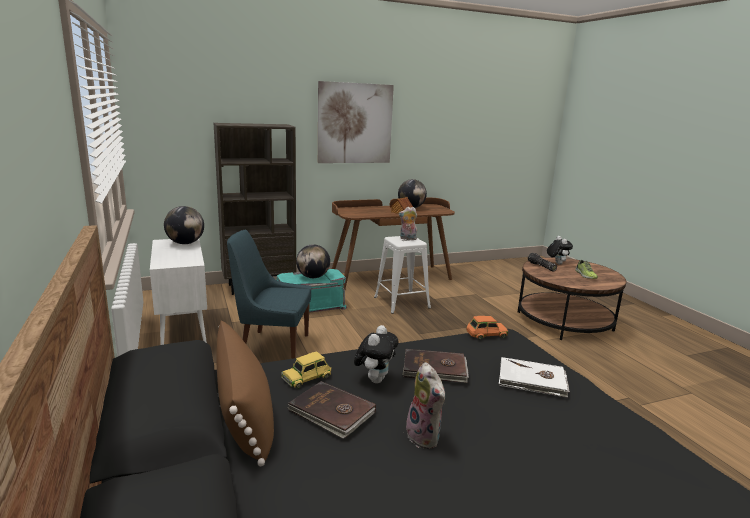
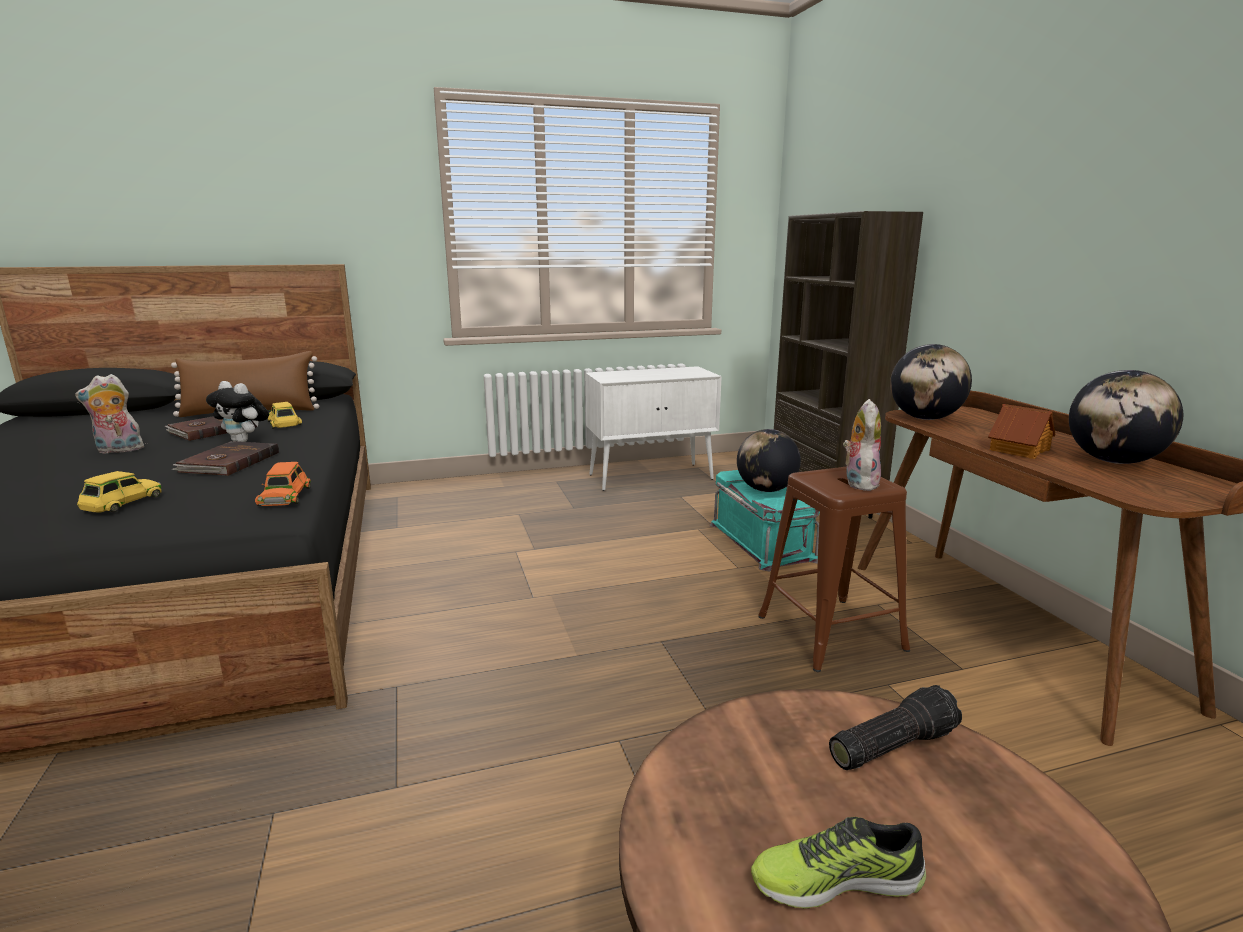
camera: 95 degrees right, 0 degrees up
globe [164,206,204,244] -> globe moved to [890,344,972,420]
blue chair [227,230,311,359] -> none
picture [318,81,394,163] -> none
white stool [374,236,431,314] -> brown stool [758,466,910,672]
white book [499,357,570,398] -> yellow toy car [77,471,162,512]
plush toy [547,236,573,265] -> none

